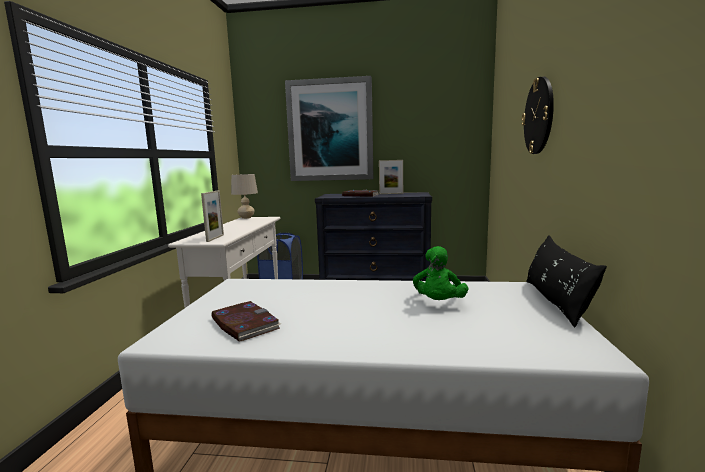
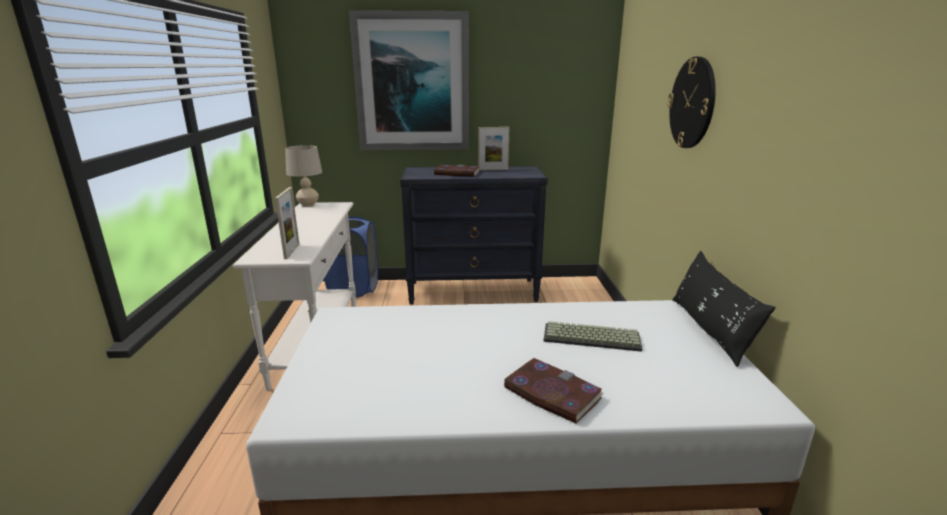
camera: 10 degrees left, 10 degrees up
book [211,301,281,342] -> book moved to [503,358,604,423]
green plush toy [413,246,468,300] -> keyboard [543,321,642,352]

